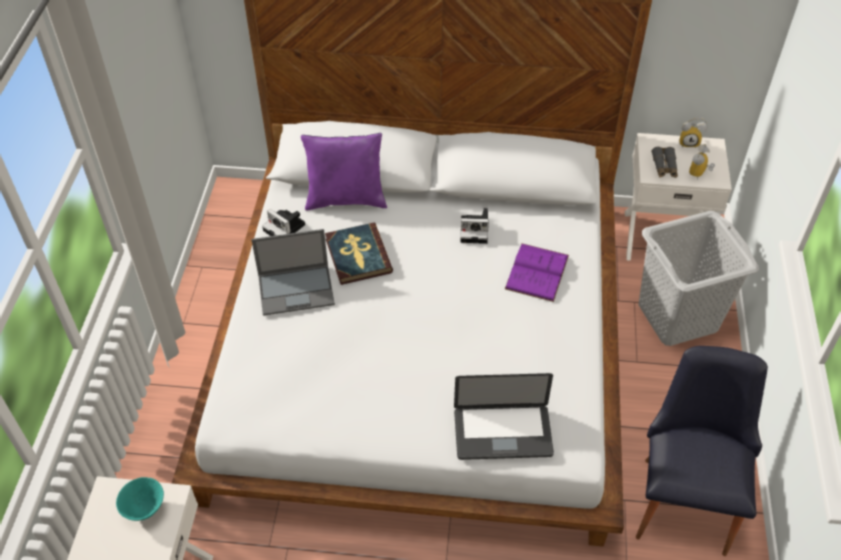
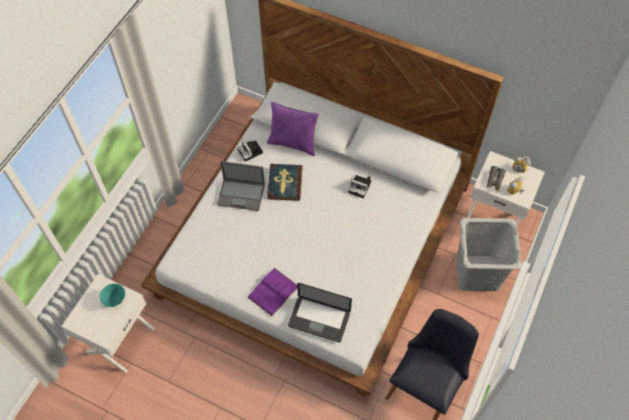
camera: 20 degrees right, 10 degrees up
purple book [505,243,569,302] -> purple book moved to [247,268,297,316]

